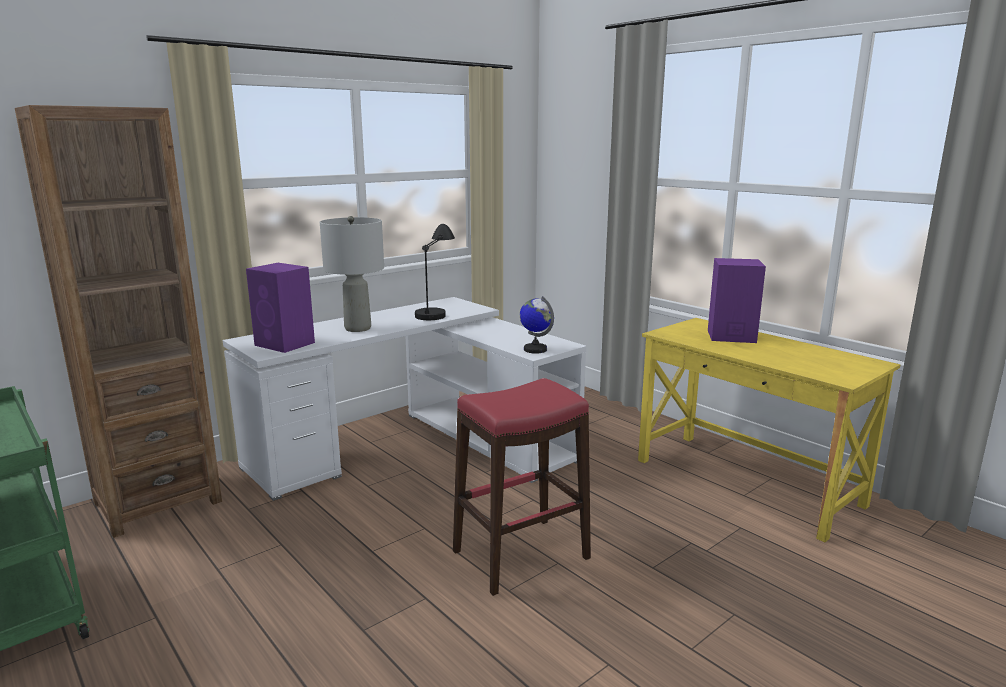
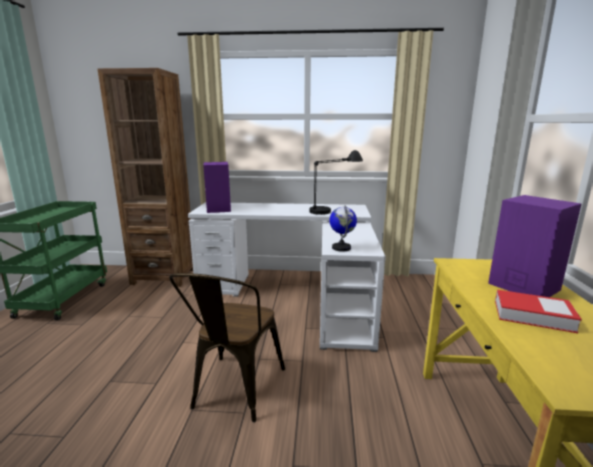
camera: 45 degrees right, 0 degrees up
grey table lamp [320,216,384,332] -> none
red stool [453,378,591,596] -> brown chair [169,273,285,422]
none -> book [495,290,582,333]

